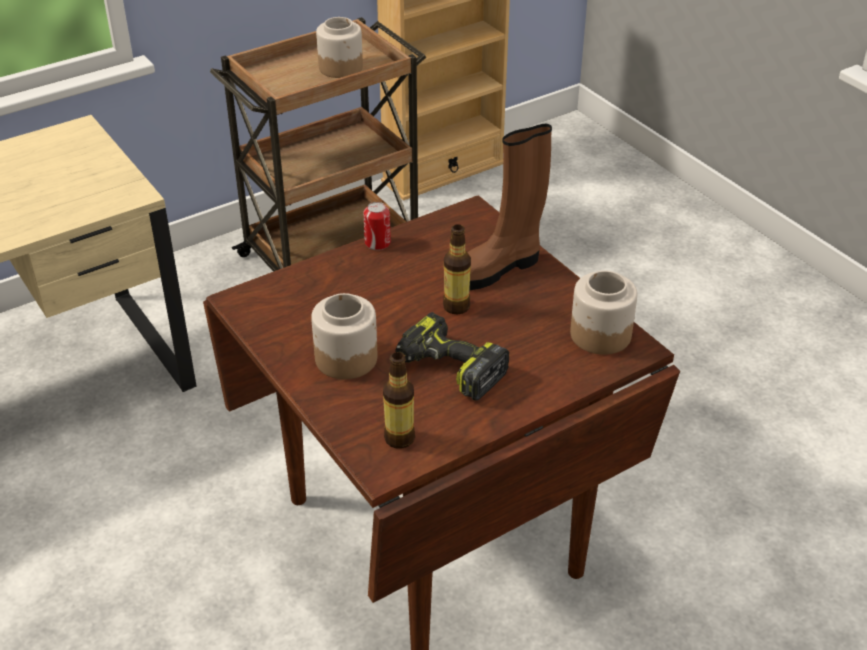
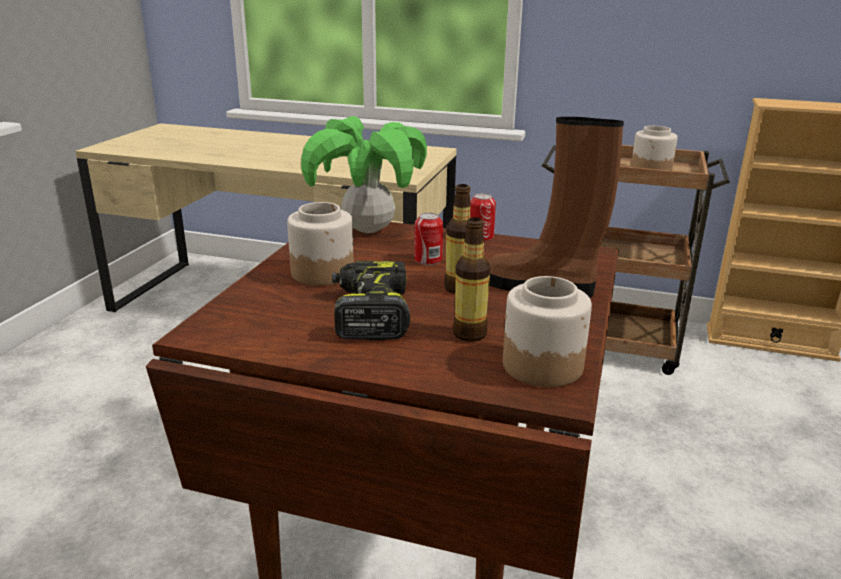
camera: 50 degrees right, 15 degrees down
bottle [383,352,415,448] -> bottle moved to [453,217,490,342]
none -> potted plant [301,116,427,233]
none -> can [414,213,443,265]

